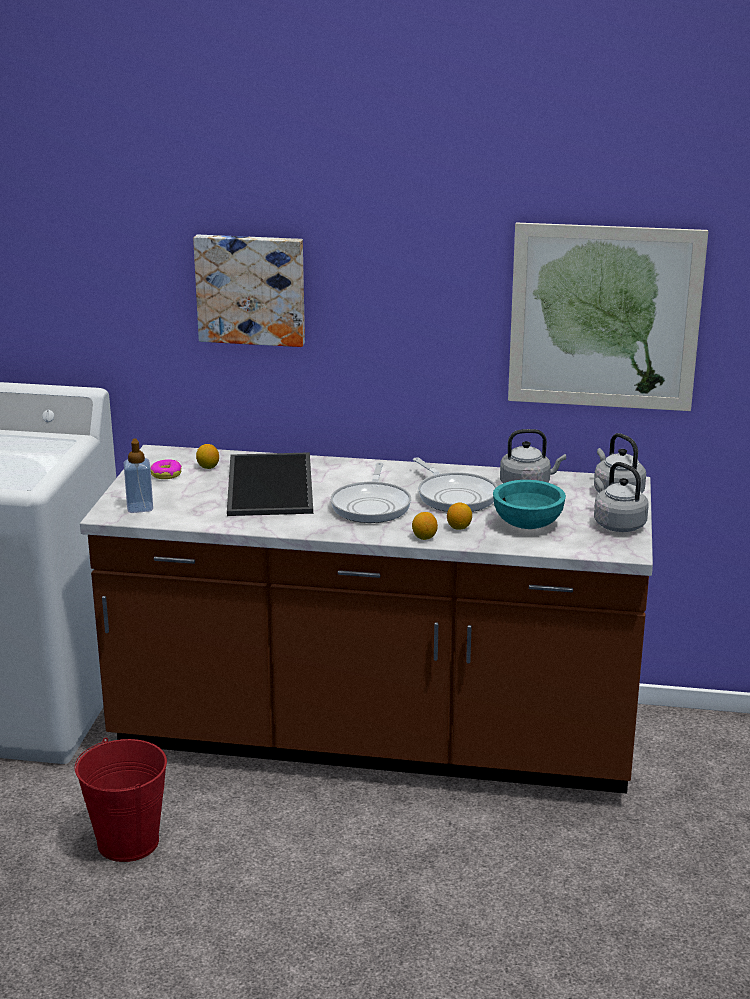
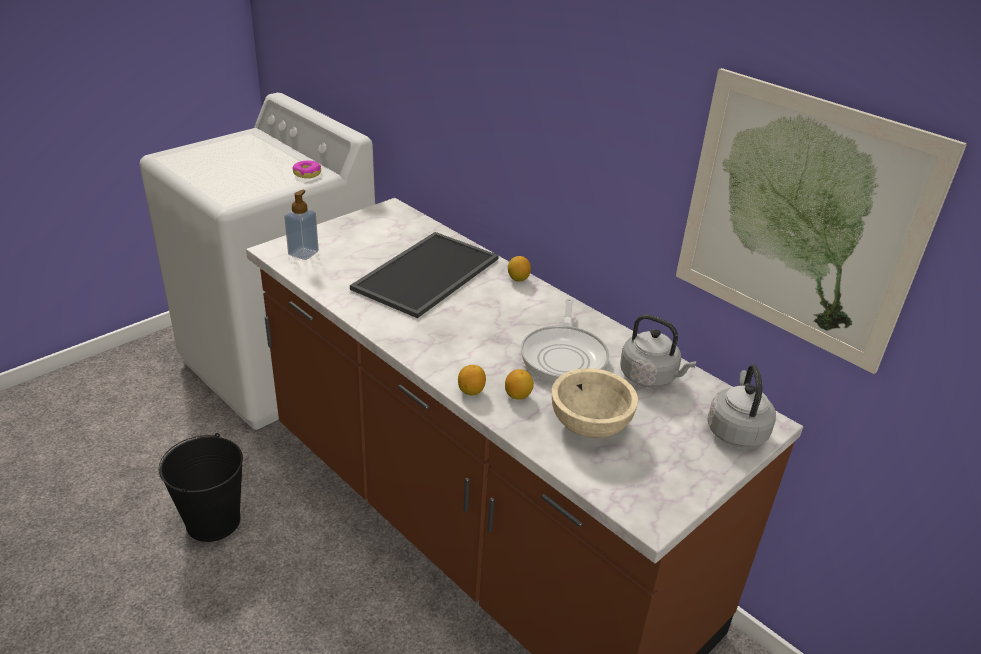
camera: 35 degrees right, 10 degrees up
red bucket [75,738,167,862] -> black bucket [158,433,243,542]
donut [151,459,182,479] -> donut moved to [292,160,321,178]
picture [193,235,305,347] -> none
lemon [196,444,219,469] -> lemon moved to [508,256,531,282]
frying pan [331,462,411,523] -> none
turquoise bowl [493,480,566,529] -> beige bowl [552,368,638,438]
grey kettle [594,462,649,532] -> none

